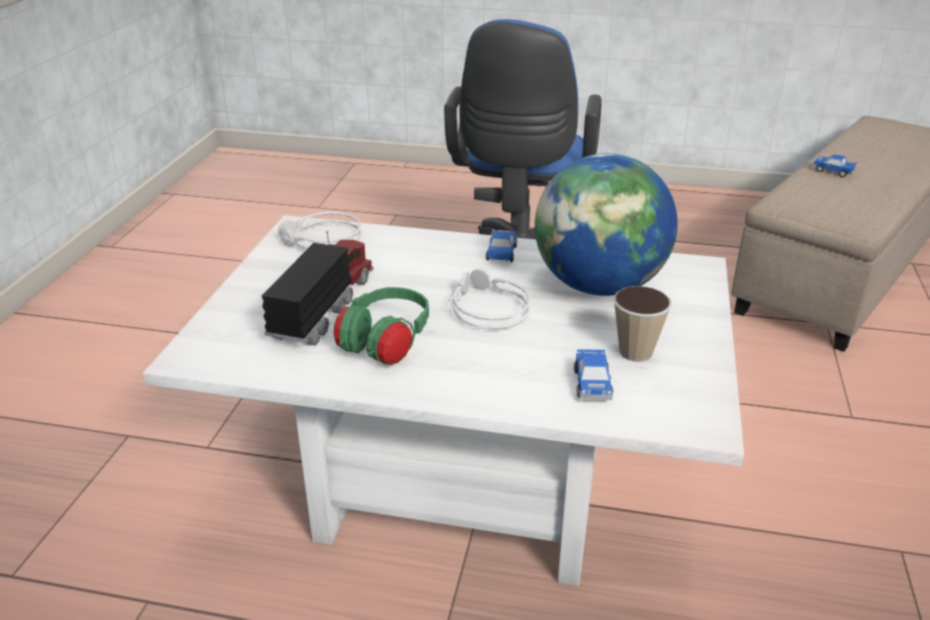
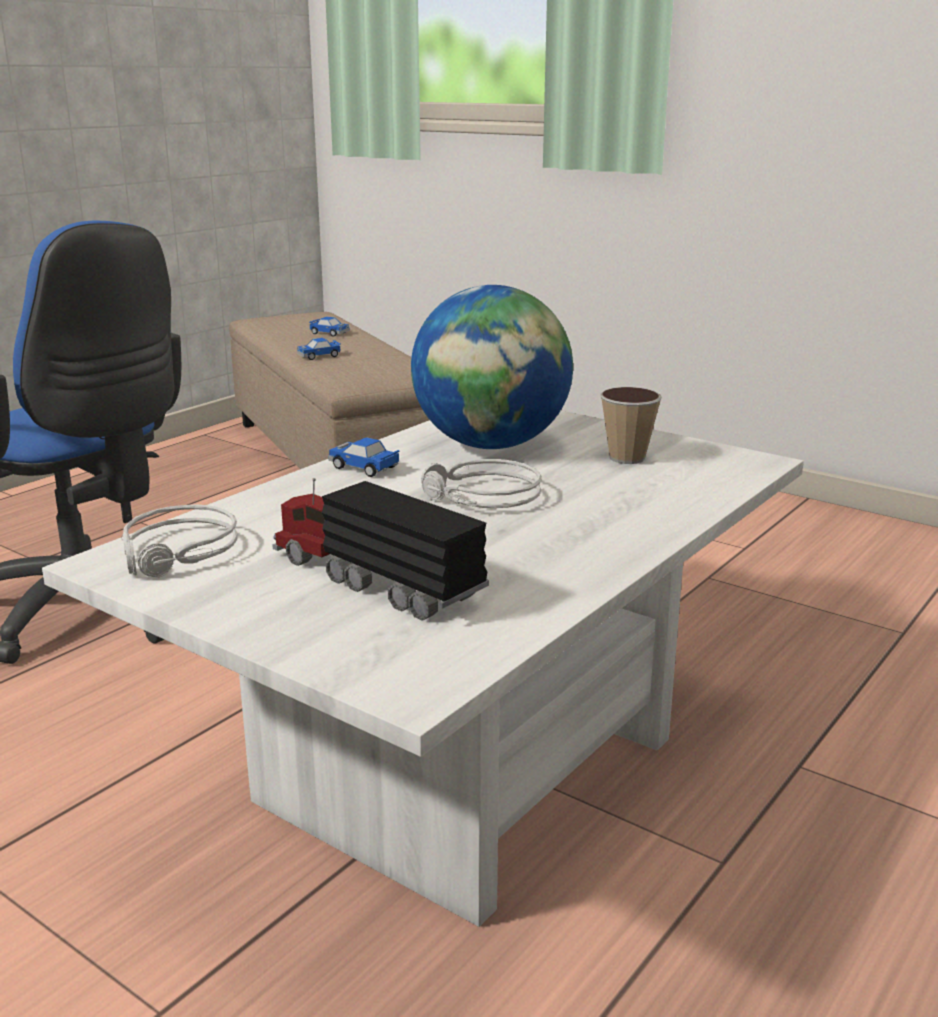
camera: 65 degrees left, 10 degrees down
green headphones [334,287,429,365] -> none
toy car [574,349,613,400] -> toy car moved to [309,317,350,337]

